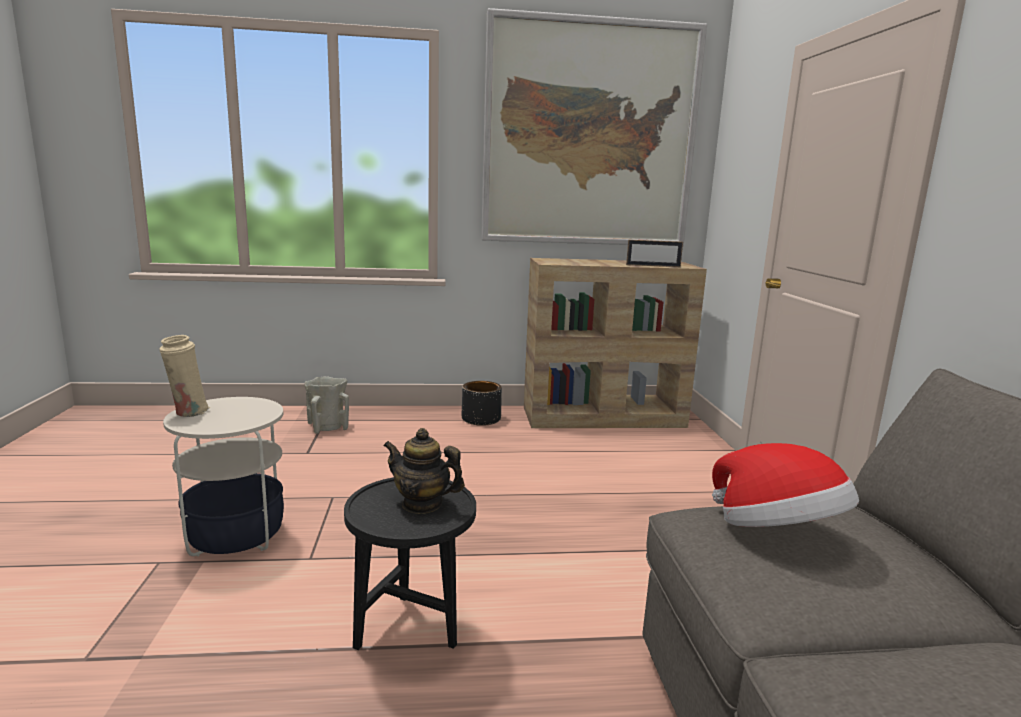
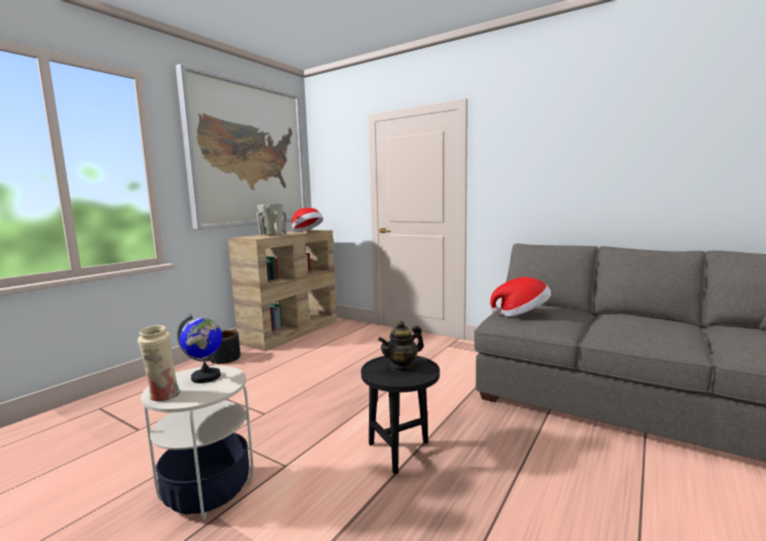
camera: 50 degrees left, 5 degrees down
beige vase [305,376,349,434] -> beige vase moved to [257,203,287,235]
picture frame [626,240,683,267] -> hat [292,208,323,232]
none -> globe [177,314,222,383]

